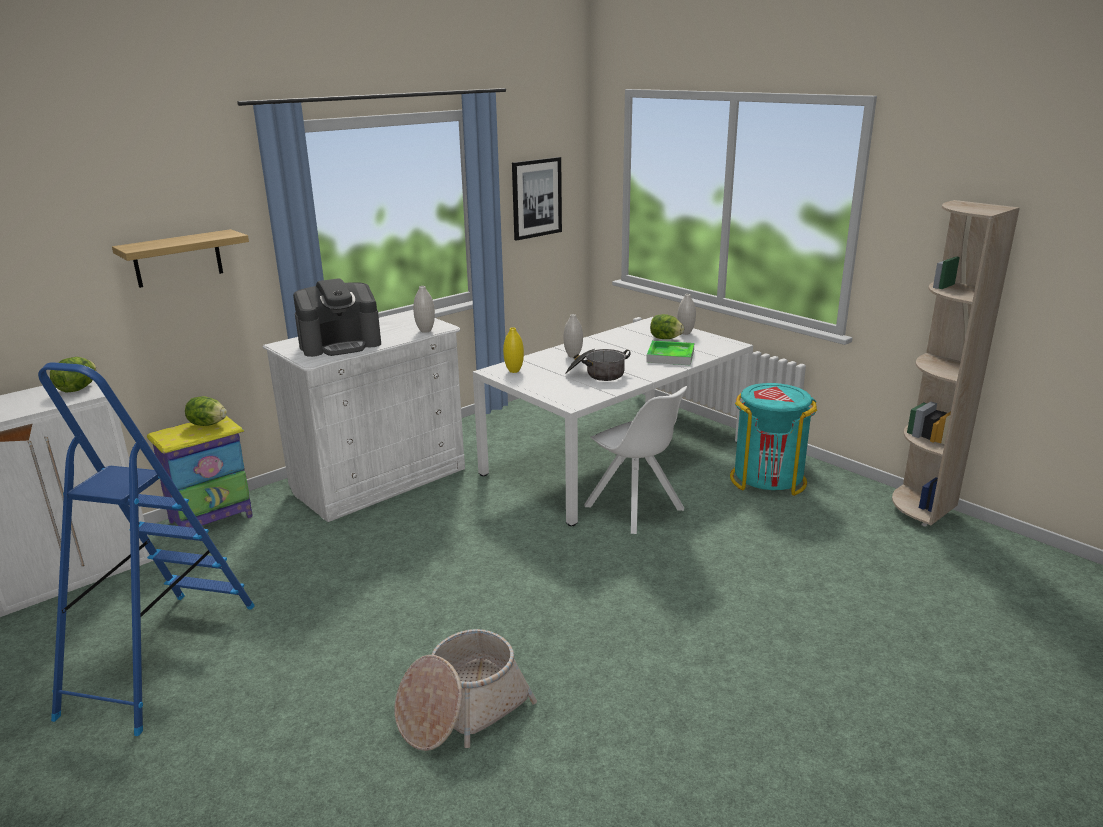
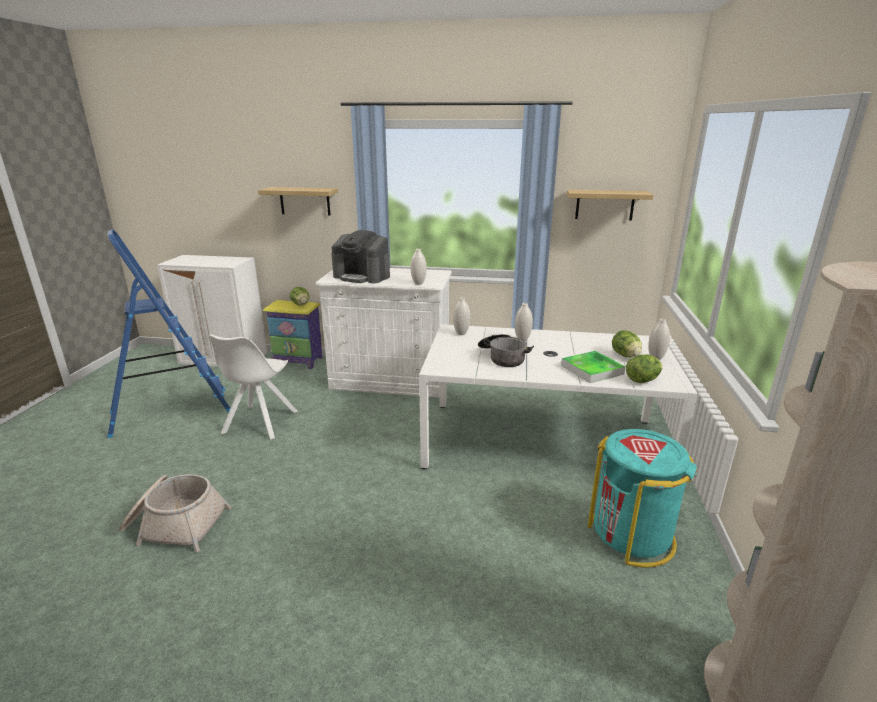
camera: 50 degrees right, 0 degrees up
lettuce [50,357,96,393] -> lettuce moved to [626,355,663,383]
yellow vase [503,327,524,373] -> white vase [453,297,470,335]
picture [512,157,562,241] -> shelf [567,190,653,221]
white chair [584,386,687,534] -> white chair moved to [209,334,298,440]

